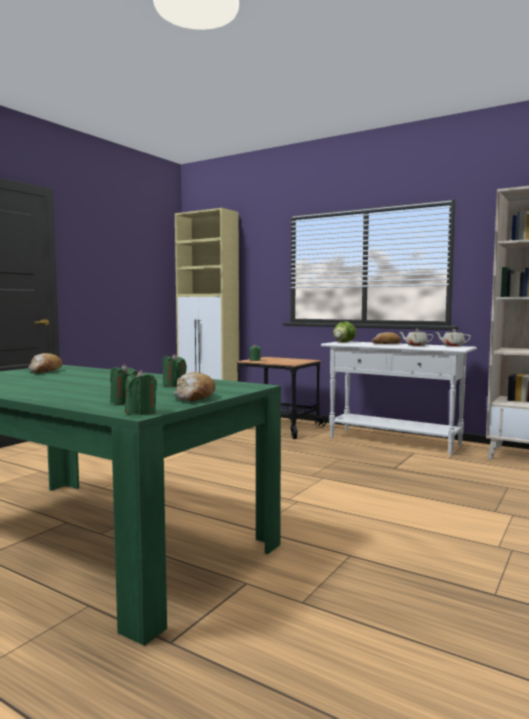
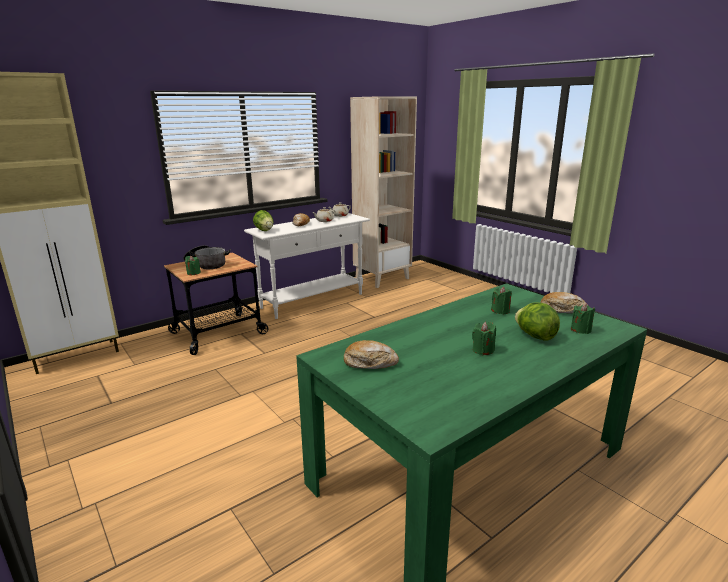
camera: 70 degrees left, 15 degrees up
green candle [125,370,157,415] -> green candle moved to [472,322,496,355]
none -> cooking pot [183,245,231,269]
none -> lettuce [515,302,560,341]

